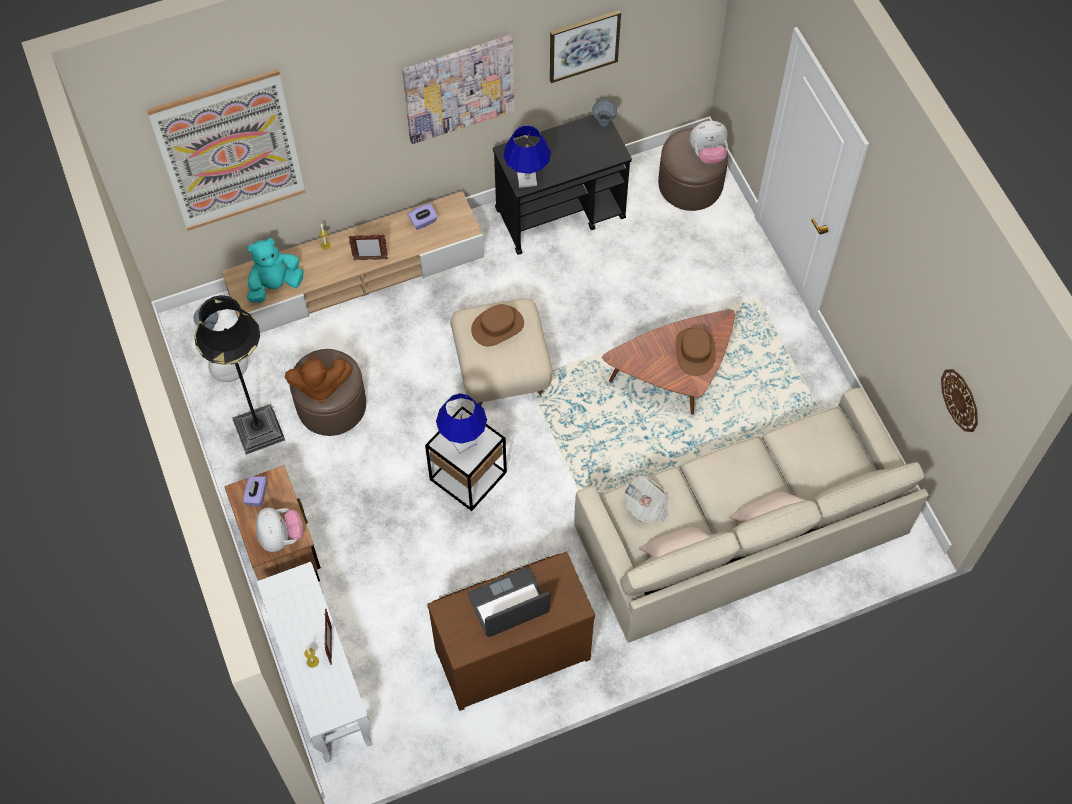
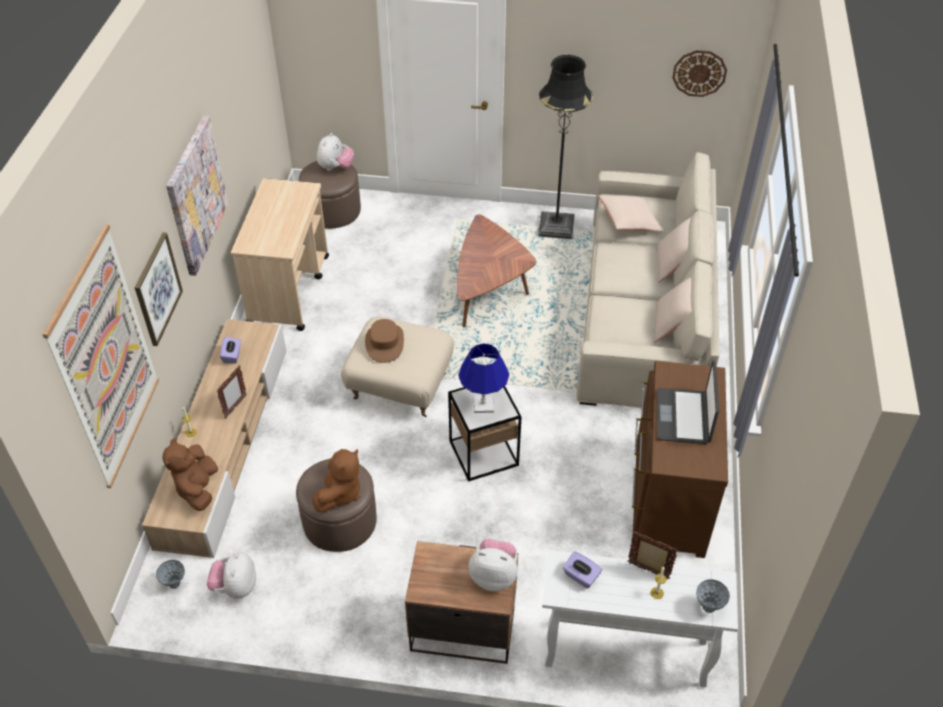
camera: 60 degrees left, 15 degrees down
black floor lamp [194,295,285,455] -> black floor lamp moved to [538,55,593,239]
purple tissue box [243,476,267,507] -> purple tissue box moved to [563,551,602,588]
turquoise plush toy [247,238,303,303] -> brown plush toy [162,438,218,511]
black cart [493,115,632,255] -> beige cart [231,178,329,331]
blue table lamp [503,125,551,188] -> none
picture [550,10,621,83] -> picture moved to [135,233,183,346]
grey vase [592,100,617,127] -> grey vase moved to [696,579,730,613]
newspaper [624,476,669,523] -> none
brown hat [676,328,716,376] -> none
none -> beige pillow [599,195,663,232]

